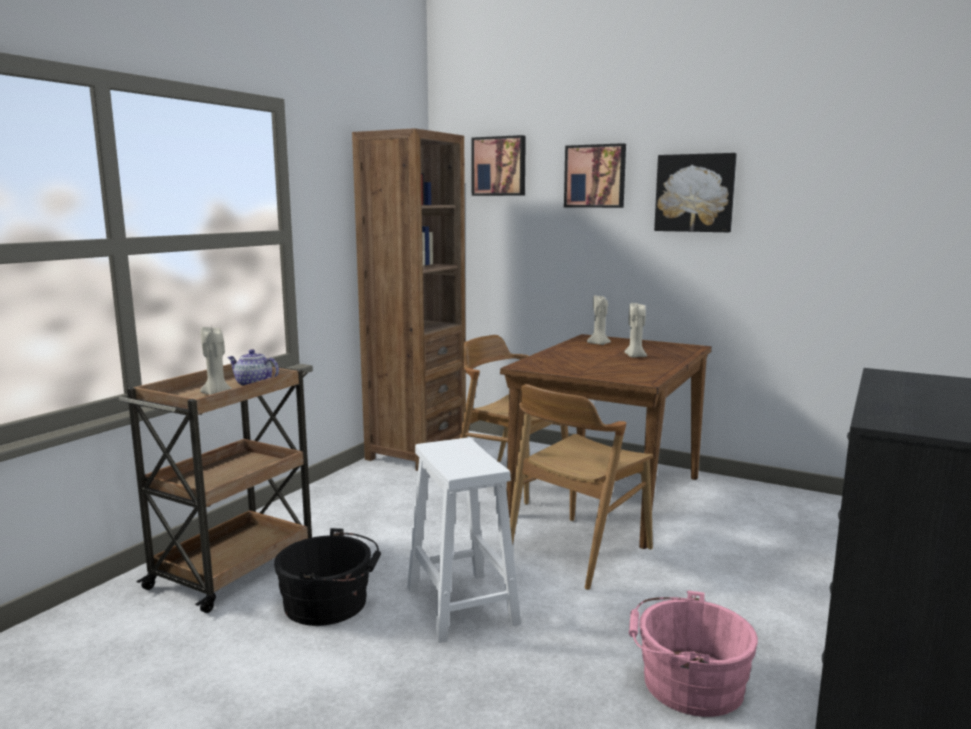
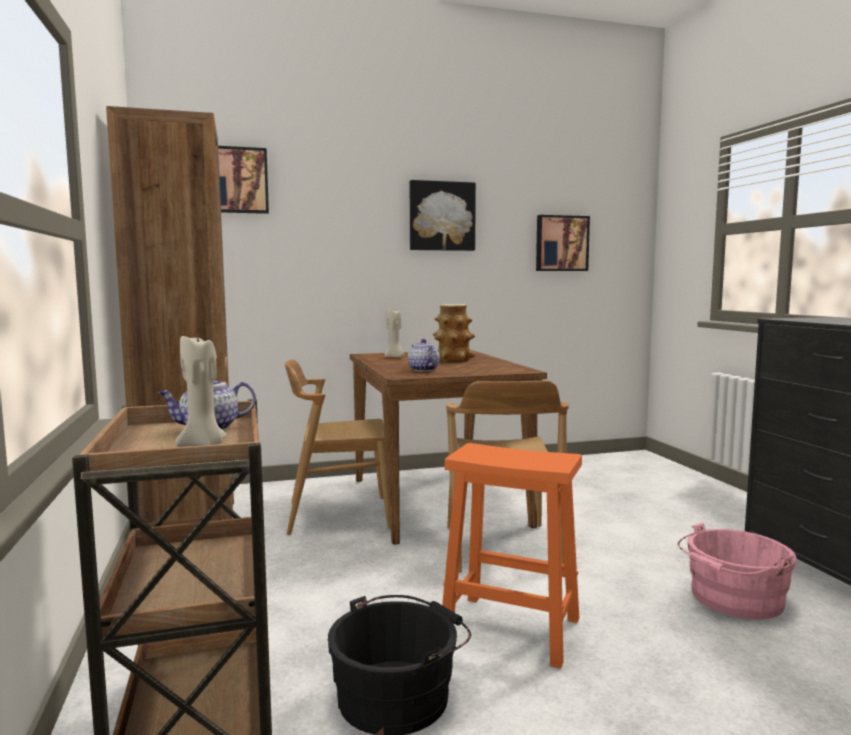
camera: 45 degrees left, 5 degrees down
white stool [407,438,521,643] -> orange stool [442,443,582,669]
picture [564,143,626,208] -> picture moved to [536,215,590,271]
beige candle [625,303,647,358] -> vase [433,304,475,362]
none -> teapot [408,339,440,371]

